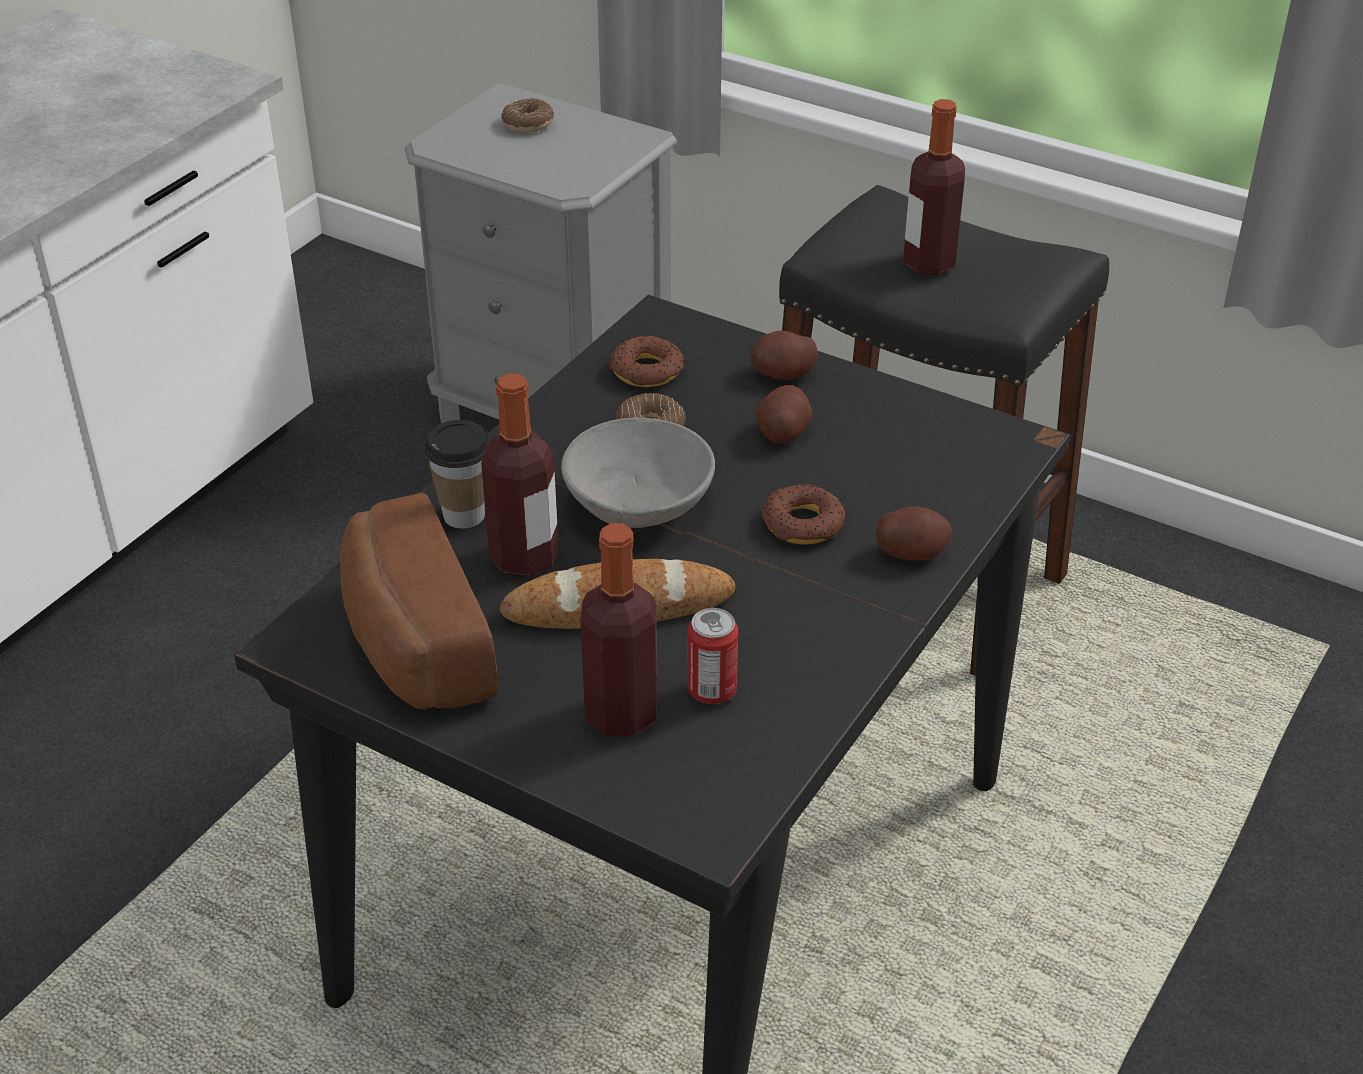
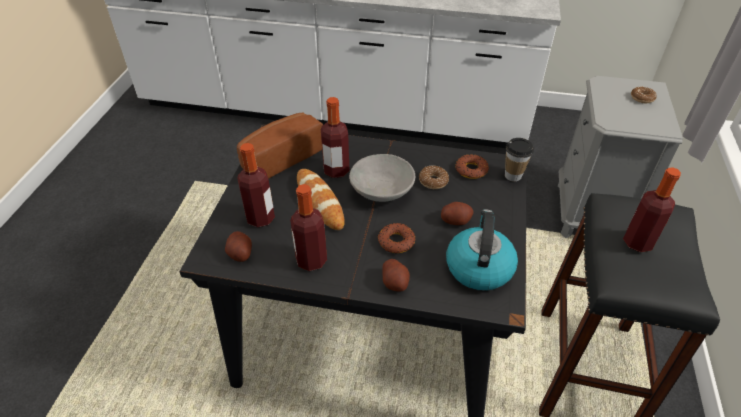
camera: 70 degrees right, 5 degrees up
cup [424,420,490,529] -> cup moved to [505,138,534,182]
can [688,608,738,704] -> none
potato [750,330,818,380] -> potato moved to [225,231,252,262]
none -> bottle [290,184,327,271]
none -> kettle [446,209,518,291]

